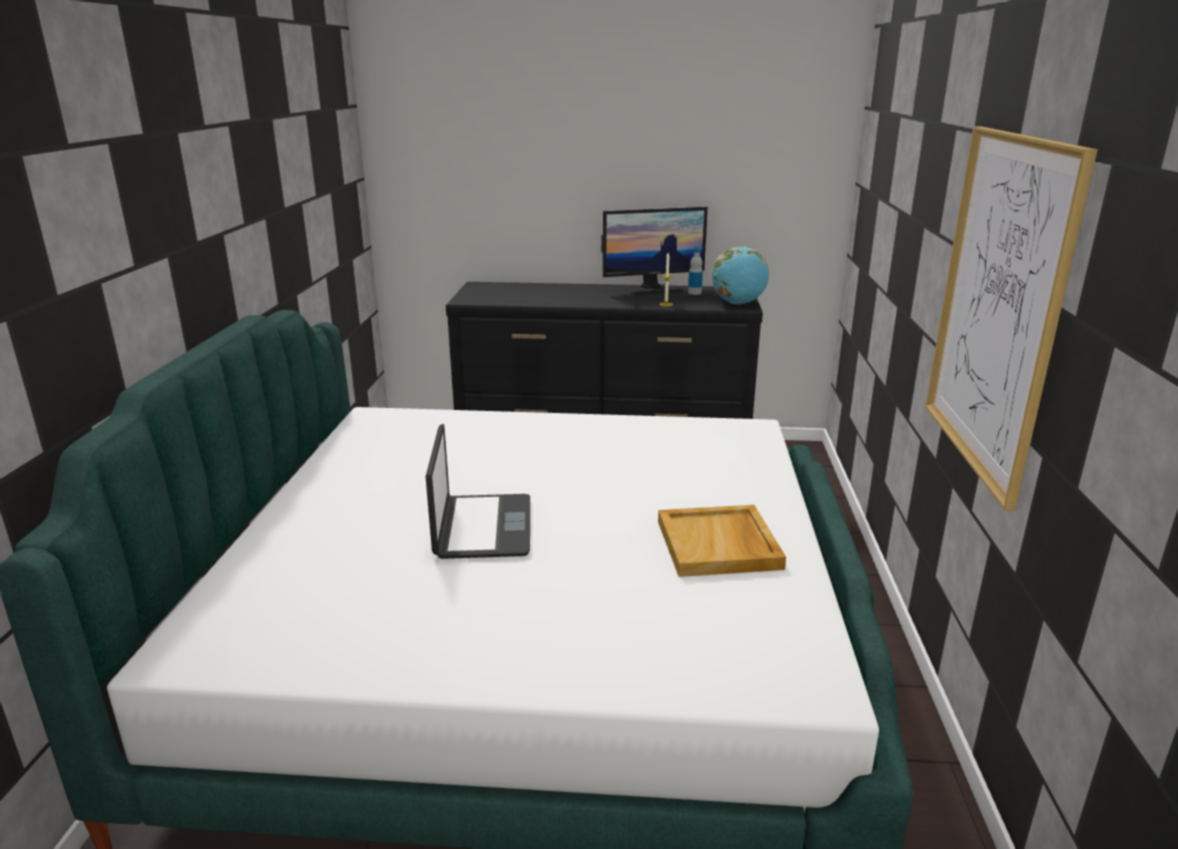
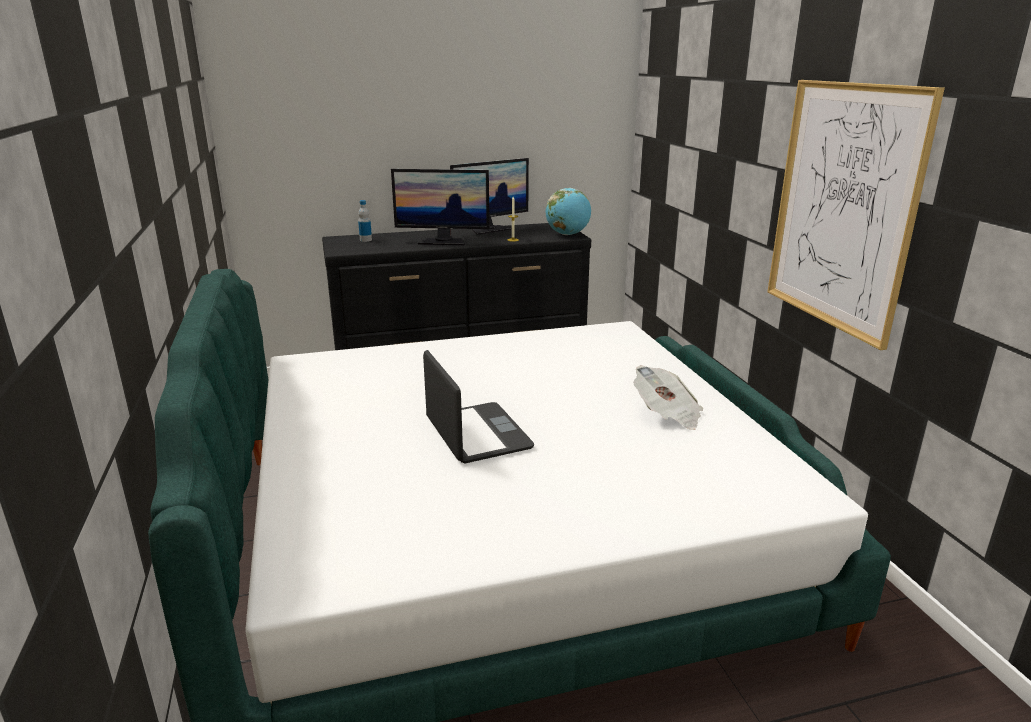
camera: 20 degrees left, 0 degrees up
beige tray [658,505,786,577] -> newspaper [633,365,703,430]
bottle [688,247,703,295] -> bottle moved to [358,200,372,242]
none -> monitor [391,169,490,245]

